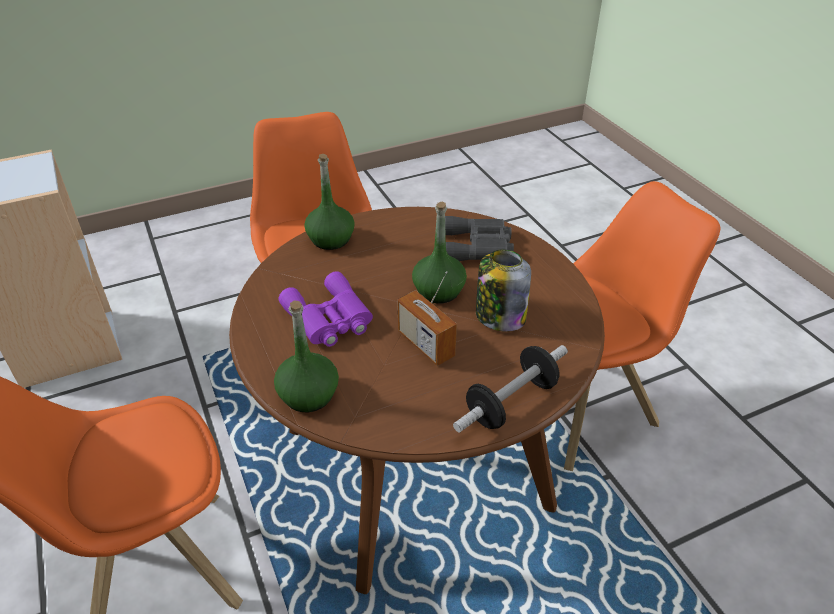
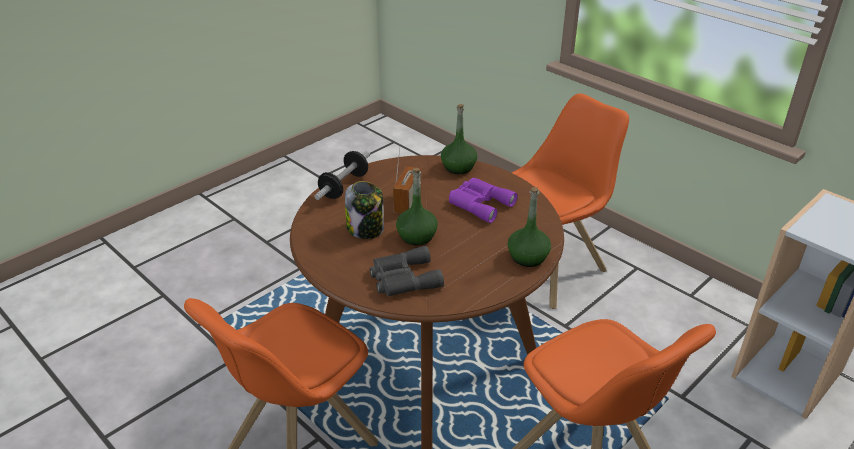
camera: 160 degrees right, 5 degrees down
radio [397,271,457,366] -> radio turned 75 degrees clockwise [393,144,421,213]

